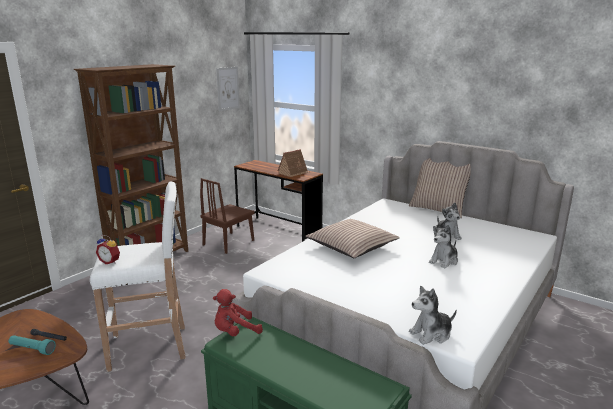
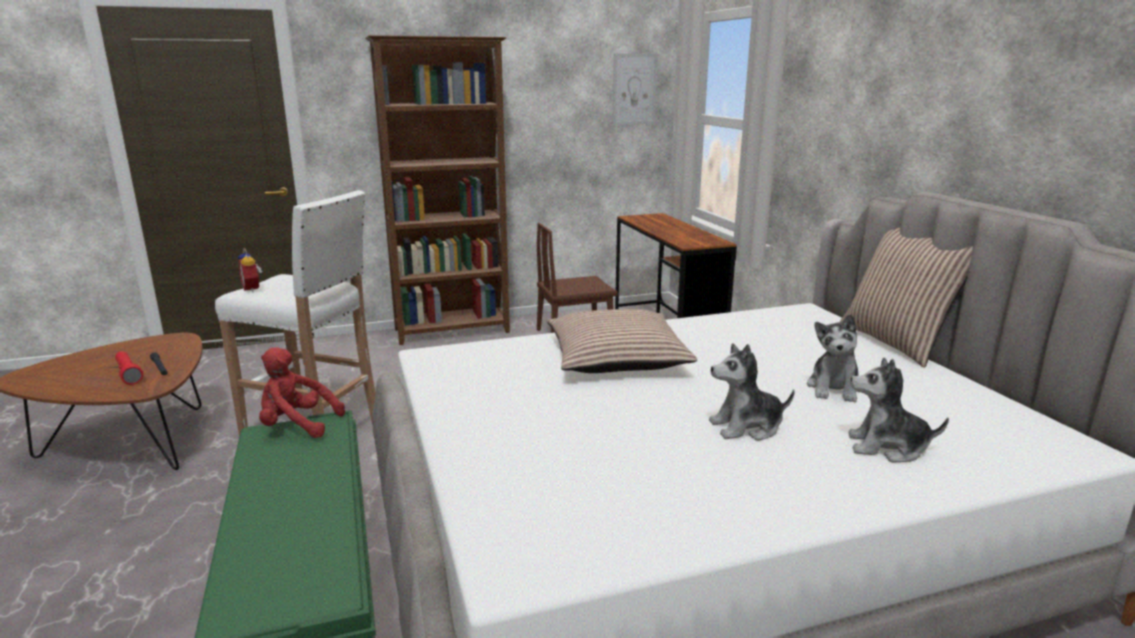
camera: 35 degrees right, 0 degrees up
turquoise flashlight [9,335,56,355] -> red flashlight [115,351,143,385]
toy house [278,149,308,177] -> none
plush toy [409,286,457,345] -> plush toy moved to [848,357,949,463]

